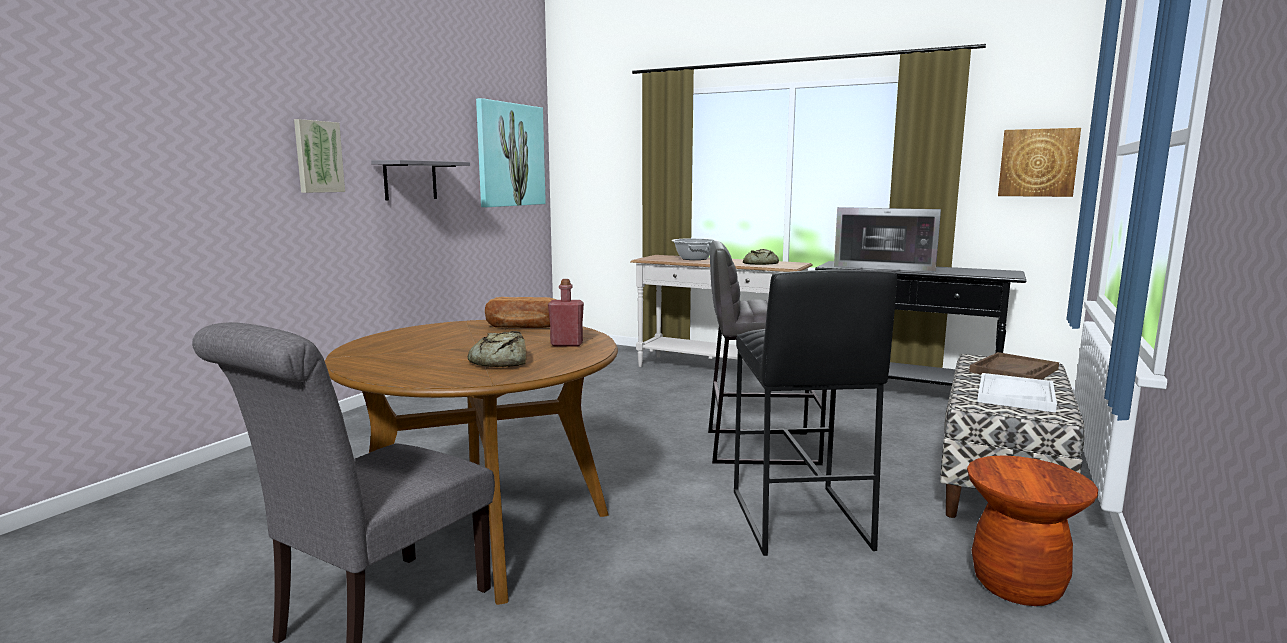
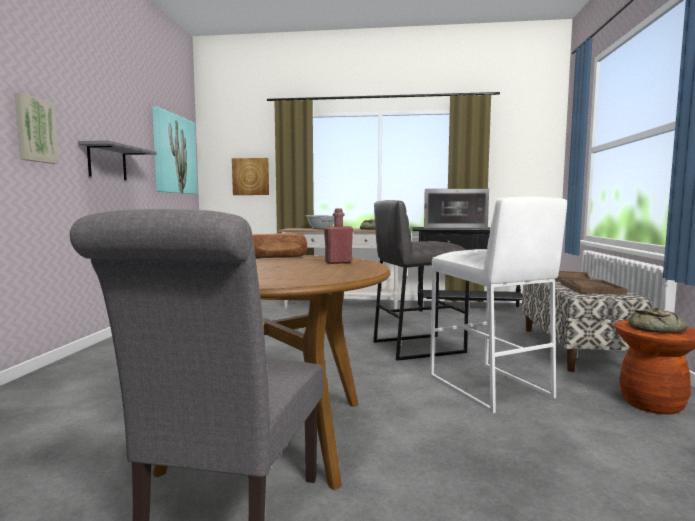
camera: 20 degrees left, 5 degrees down
bread [468,331,526,367] -> bread moved to [629,308,687,333]
black stool [734,270,897,556] -> white stool [430,197,567,413]
white tray [977,373,1057,413] -> brown tray [560,279,627,295]
picture [998,128,1081,197] -> picture moved to [232,158,269,195]

